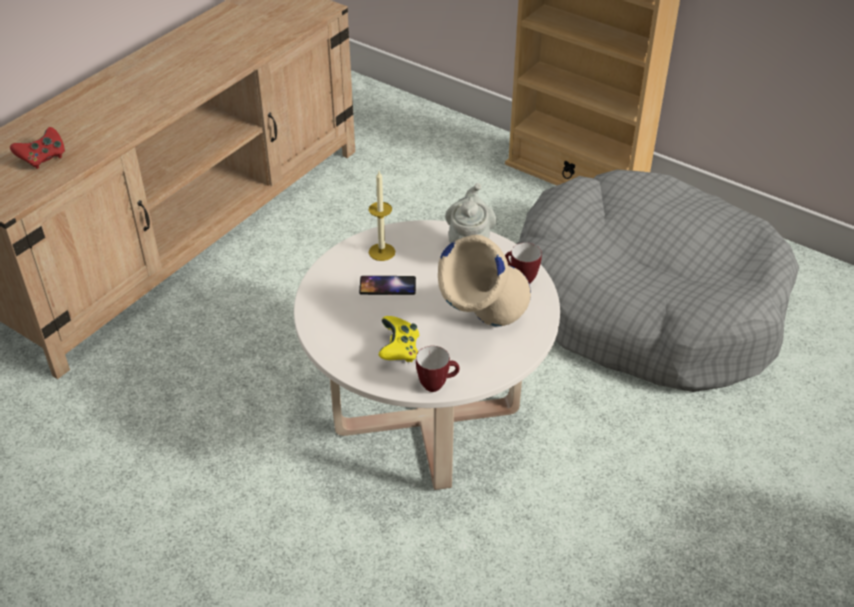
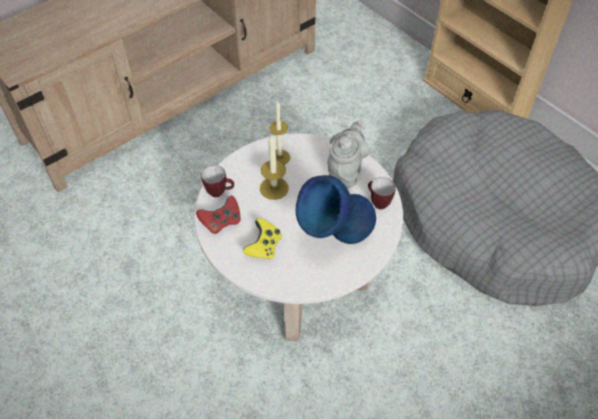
camera: 15 degrees right, 10 degrees up
red game controller [10,127,65,169] -> red game controller moved to [196,195,241,234]
phone [359,276,416,295] -> candle [260,134,289,200]
mug [416,346,460,392] -> mug moved to [201,165,234,197]
beige vase [438,235,531,326] -> blue vase [296,175,376,244]

